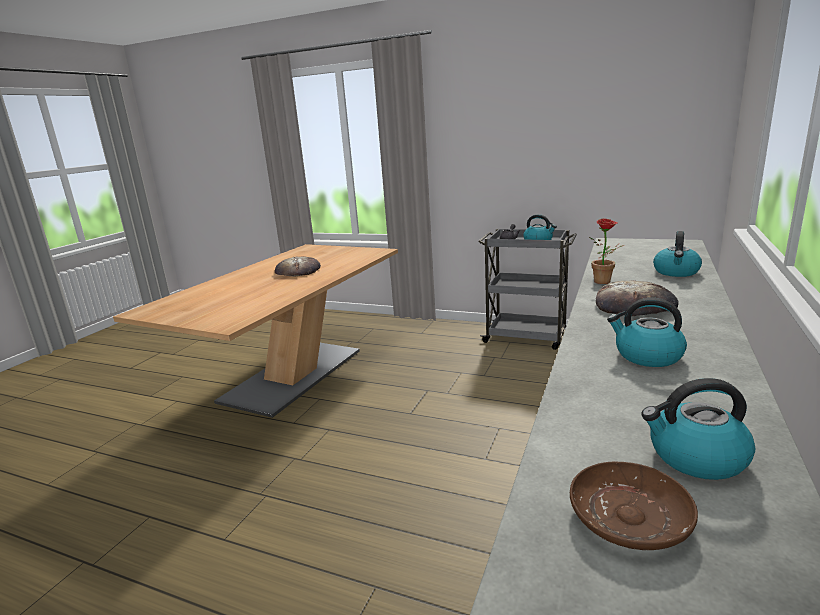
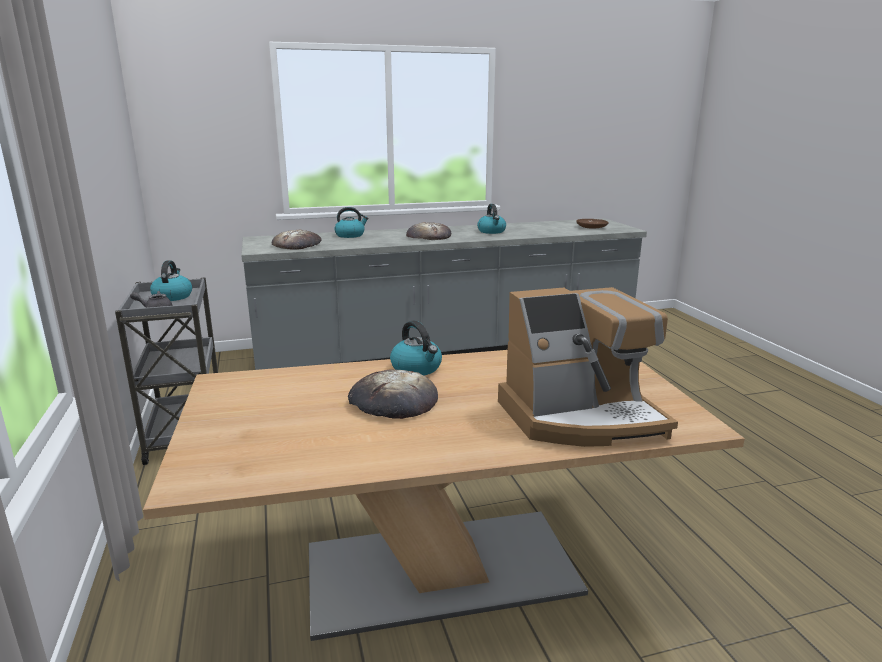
camera: 130 degrees left, 0 degrees up
potted plant [589,219,624,284] -> none
kettle [641,378,755,480] -> kettle moved to [390,321,442,376]
none -> bread [272,229,322,250]
none -> coffee machine [498,287,678,447]

